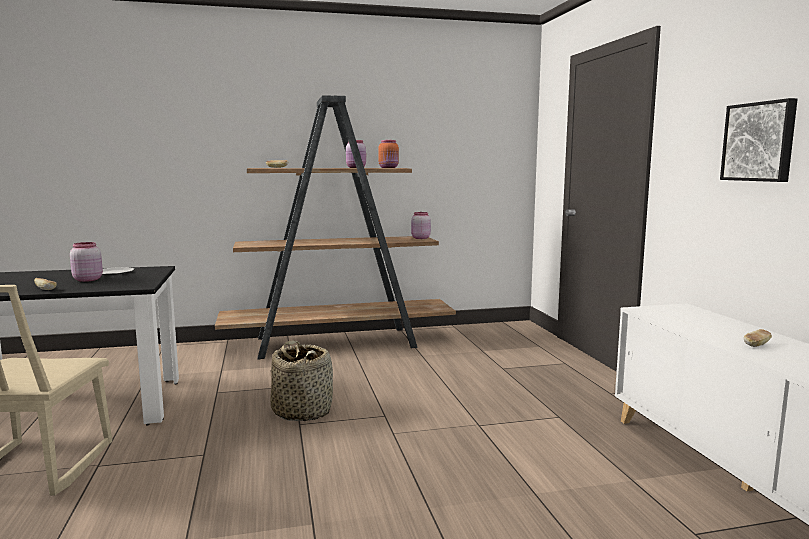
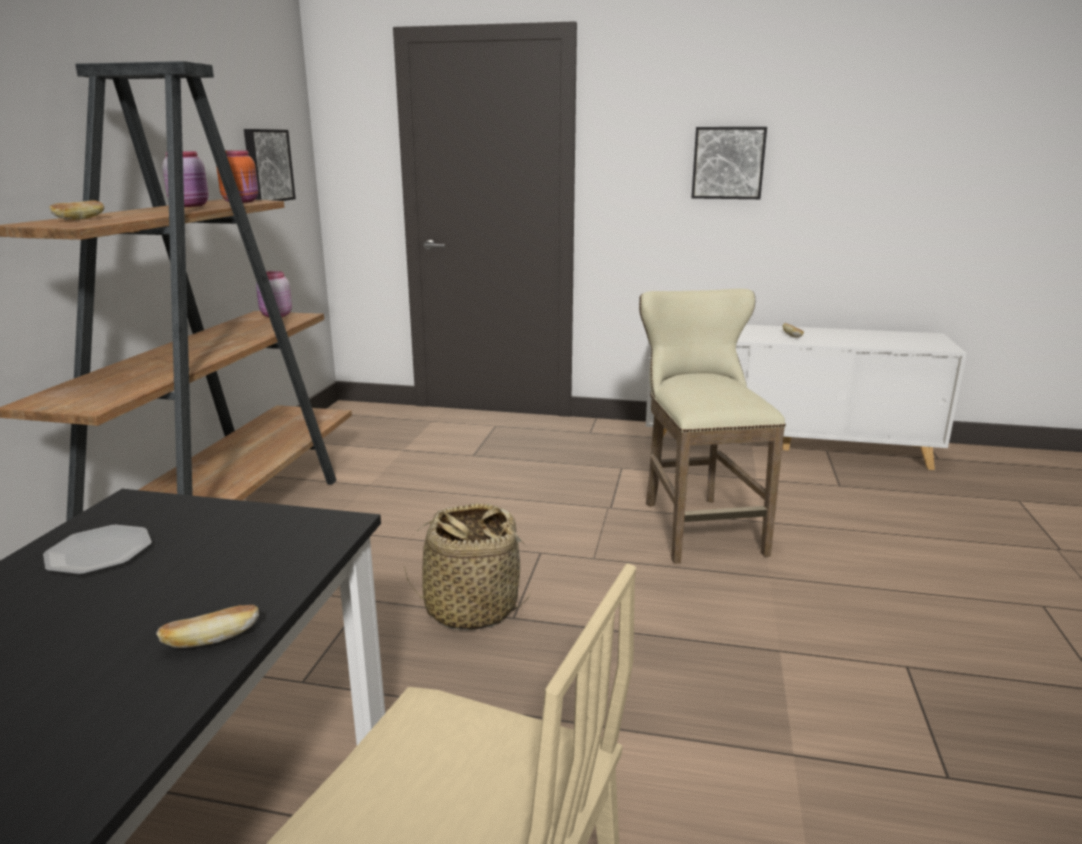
camera: 65 degrees left, 10 degrees up
pink jar [70,242,103,282] -> none
none -> picture [244,129,296,201]
none -> beige stool [639,289,786,564]

